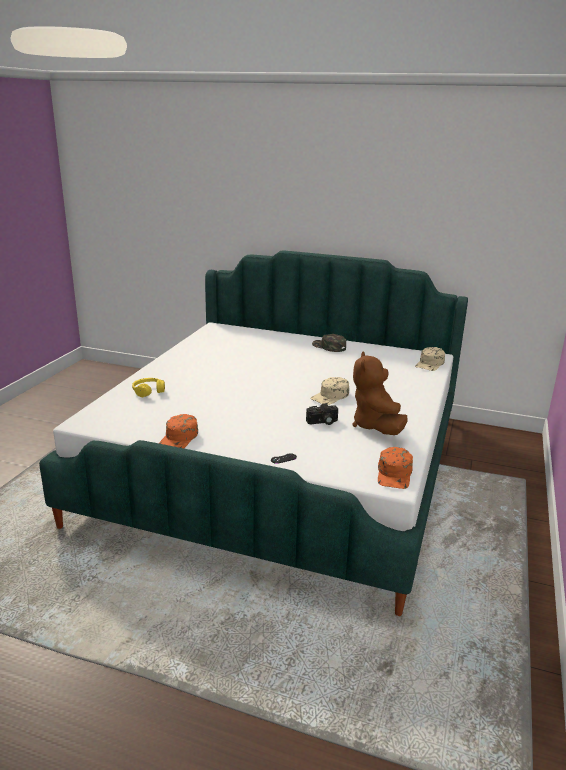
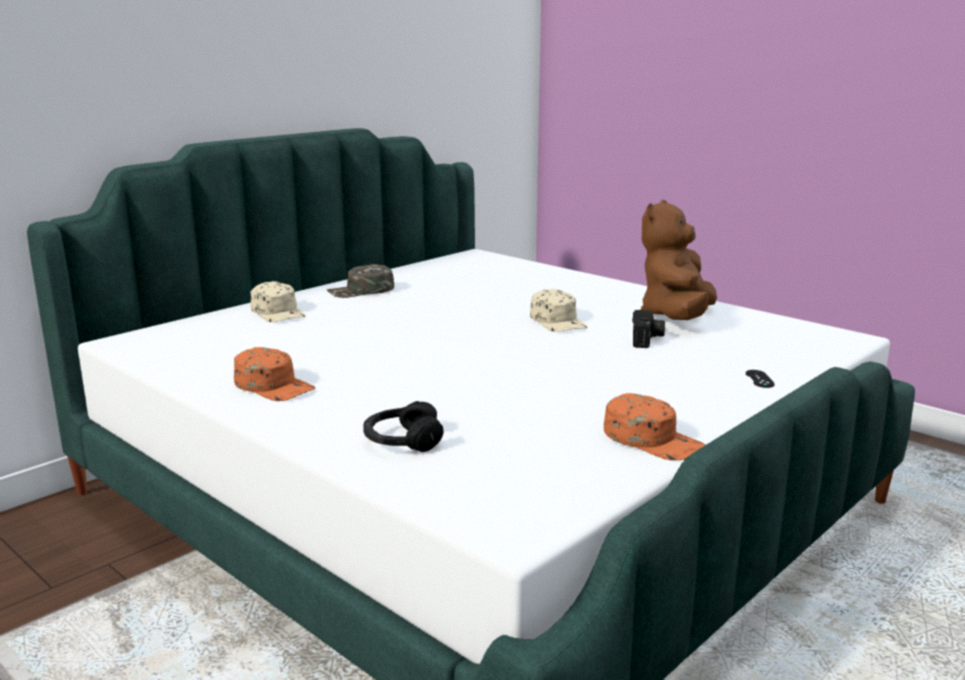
camera: 65 degrees left, 5 degrees down
yellow headphones [132,378,165,397] -> black headphones [363,401,444,452]
brown plush toy [353,351,408,435] -> brown plush toy turned 90 degrees clockwise [641,200,717,320]
orange cap [378,447,413,489] -> orange cap moved to [234,347,315,401]
beige cap [415,347,445,371] -> beige cap moved to [251,281,306,322]

